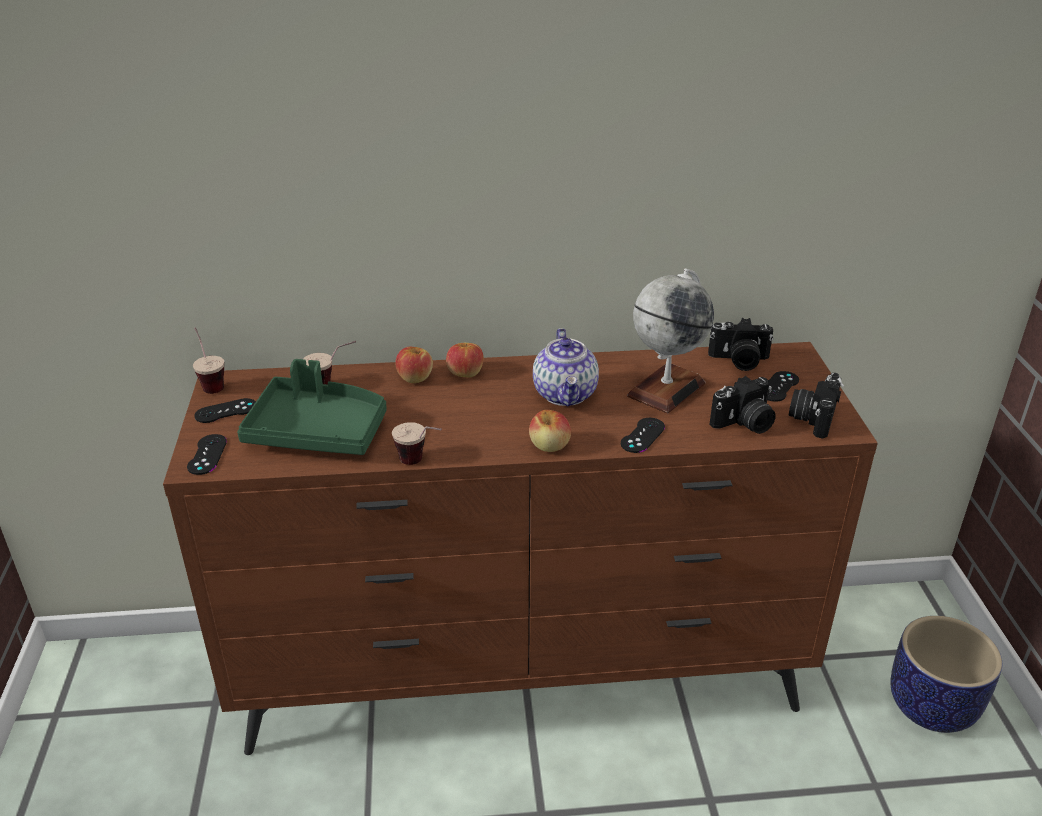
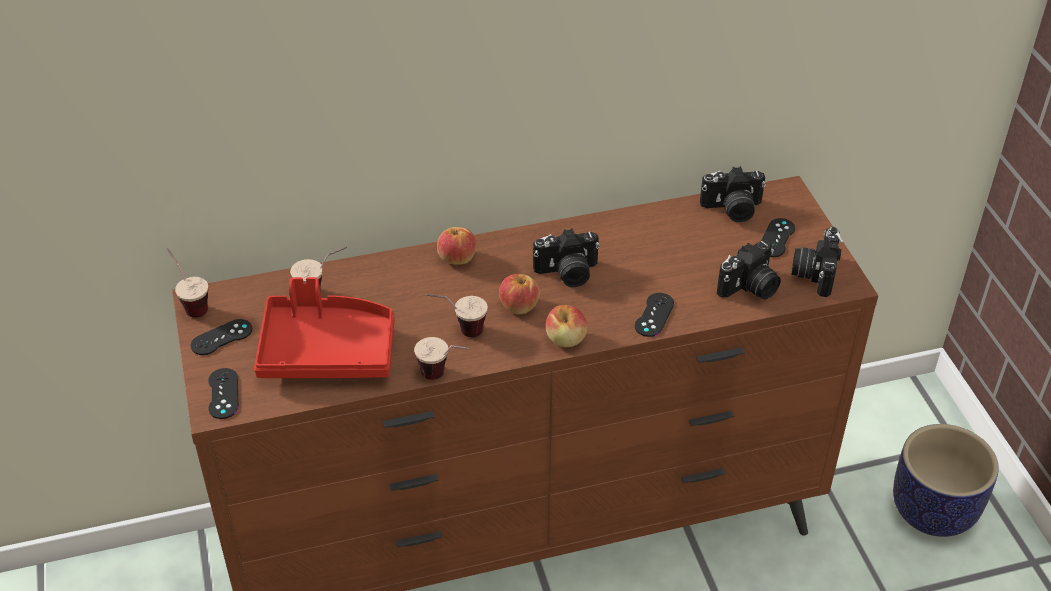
camera: 10 degrees left, 10 degrees up
green tray [237,359,387,455] -> red tray [254,277,394,378]
apple [395,347,433,383] -> apple moved to [499,274,539,314]
teapot [533,328,599,406] -> camera [533,228,600,287]
globe [627,268,714,413] -> none
none -> cup [426,294,488,337]

